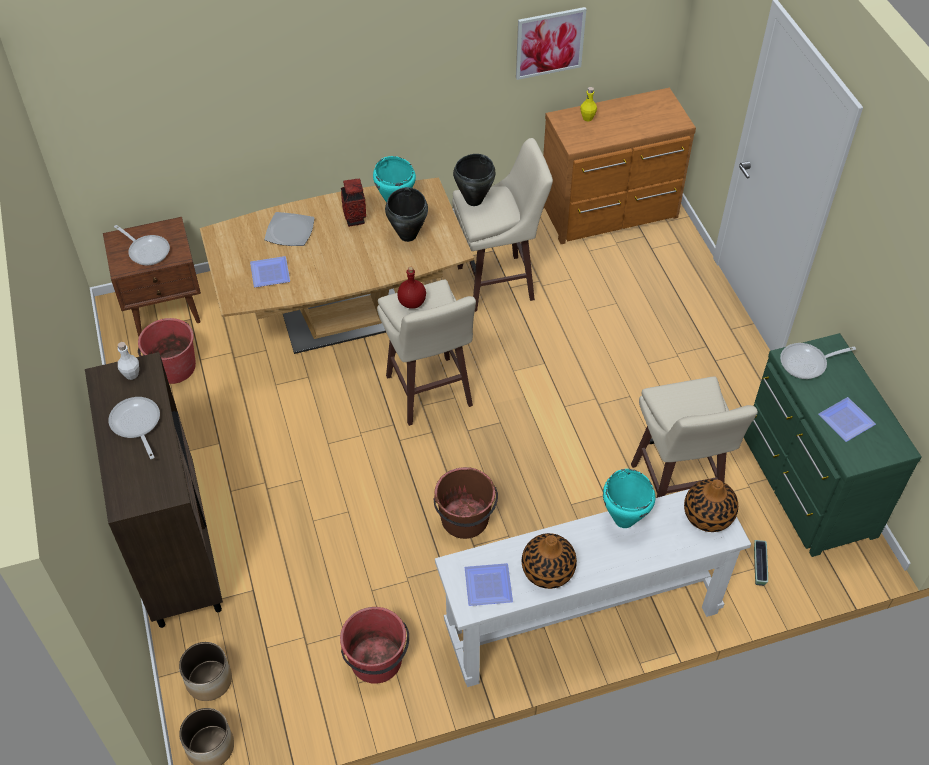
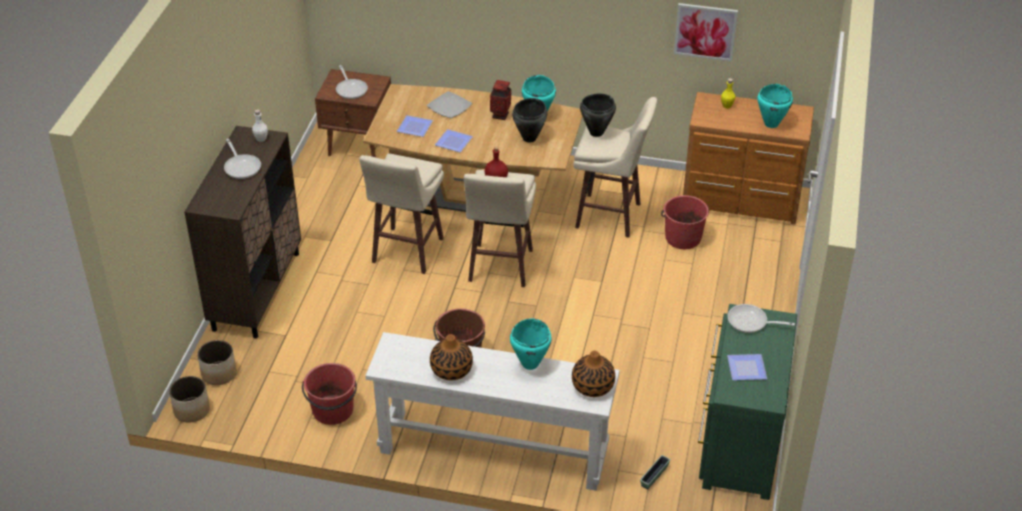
camera: 30 degrees right, 10 degrees down
frying pan [109,397,160,459] -> frying pan turned 150 degrees clockwise [224,139,261,179]
red bucket [138,318,196,384] -> red bucket moved to [661,195,709,249]
plate [465,563,513,606] -> plate moved to [435,129,473,152]
beige stool [631,377,758,498] -> beige stool moved to [359,154,444,274]
none -> turquoise cooking pot [757,84,793,128]

